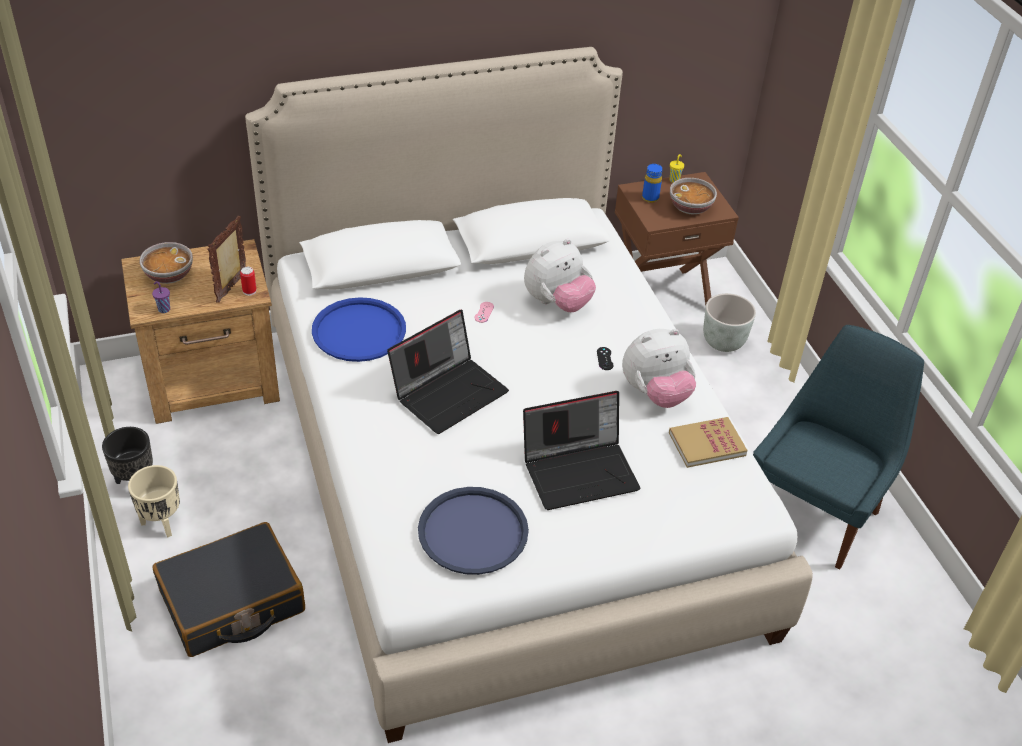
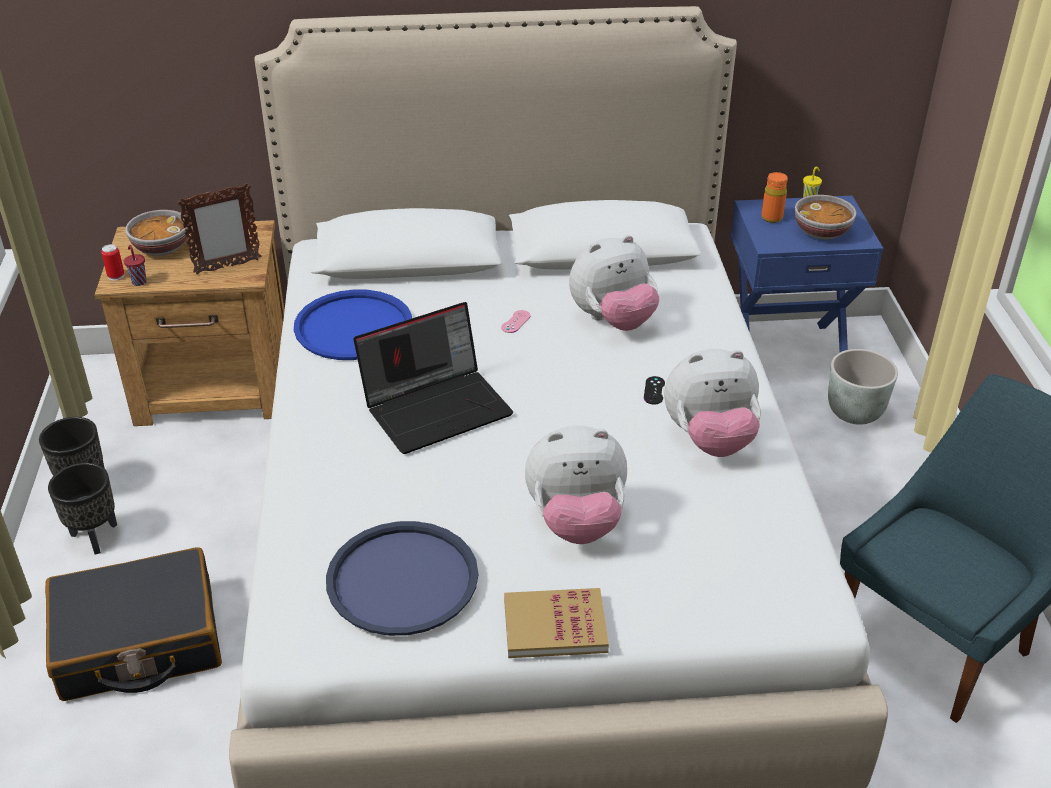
camera: 15 degrees right, 5 degrees down
beige planter [128,465,180,537] -> black planter [48,463,117,554]
purple cup [152,281,170,313] -> red cup [124,245,147,286]
picture frame [207,215,246,303] -> picture frame turned 150 degrees counterclockwise [177,183,261,275]
can [240,267,257,296] -> can moved to [101,244,124,281]
laptop [523,391,640,510] -> plush toy [525,426,627,544]
brown nightstand [615,172,739,305] -> blue nightstand [730,196,883,352]
blue bottle [642,164,662,203] -> orange bottle [761,172,788,223]
book [669,417,748,468] -> book moved to [504,588,609,658]

